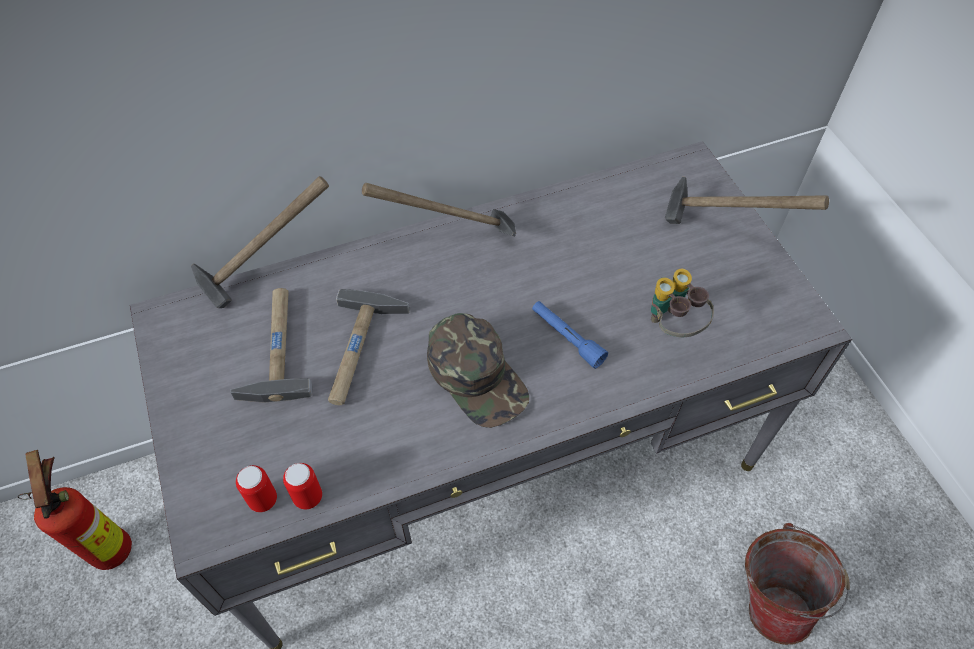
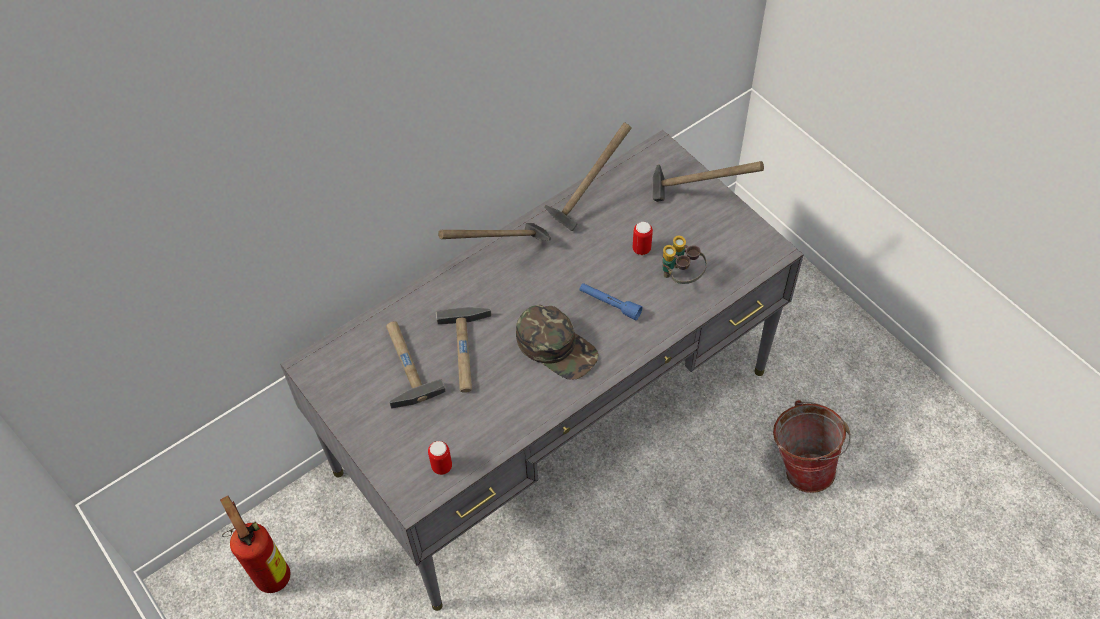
camera: 15 degrees left, 0 degrees up
hammer [191,176,329,308] -> hammer moved to [544,122,632,231]
can [283,463,322,510] -> can moved to [633,222,653,255]

